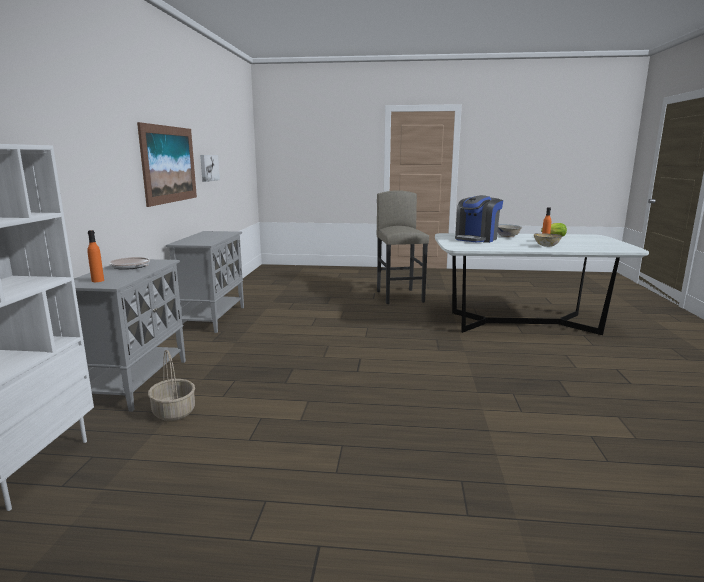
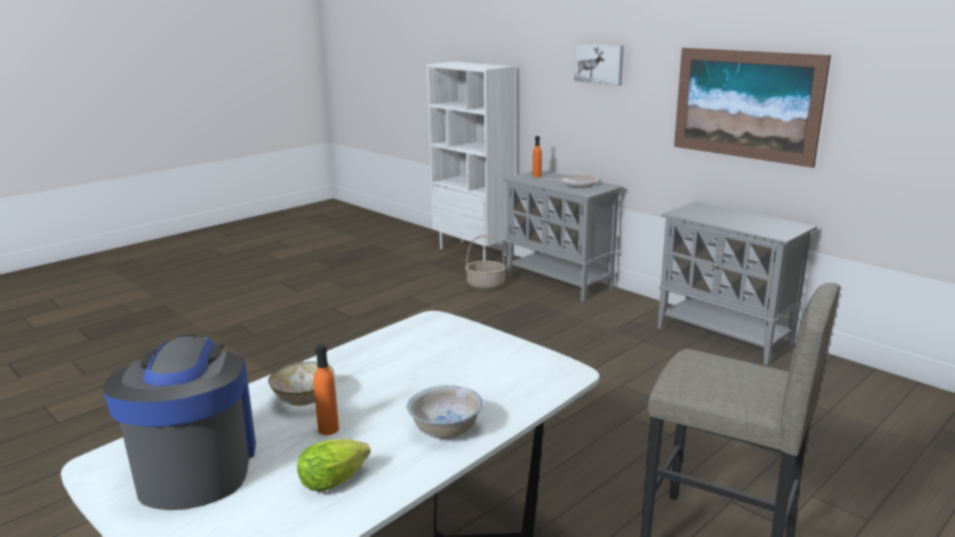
camera: 130 degrees right, 5 degrees up
picture [200,155,220,182] -> picture moved to [574,43,624,85]
coffee machine [455,195,503,243] -> coffee machine moved to [103,334,256,510]

